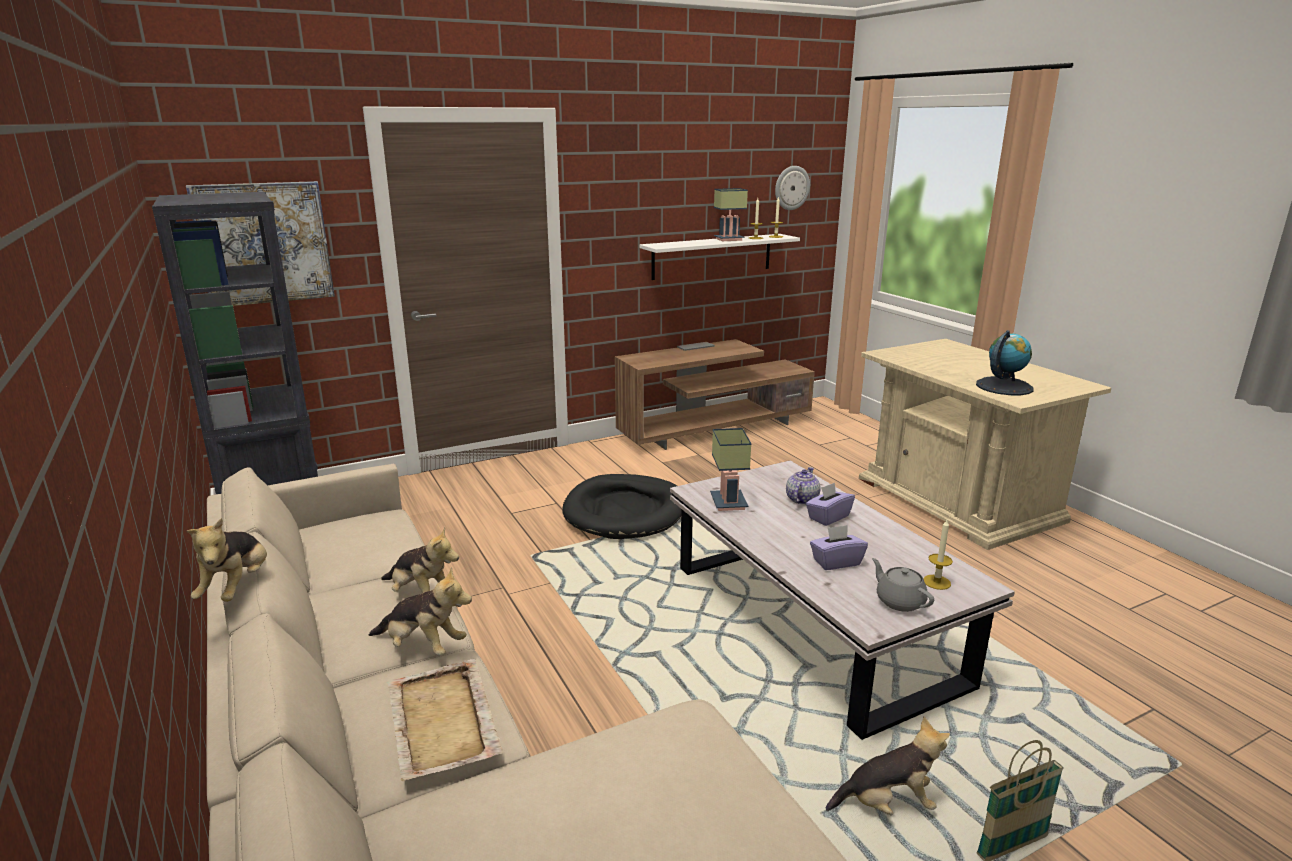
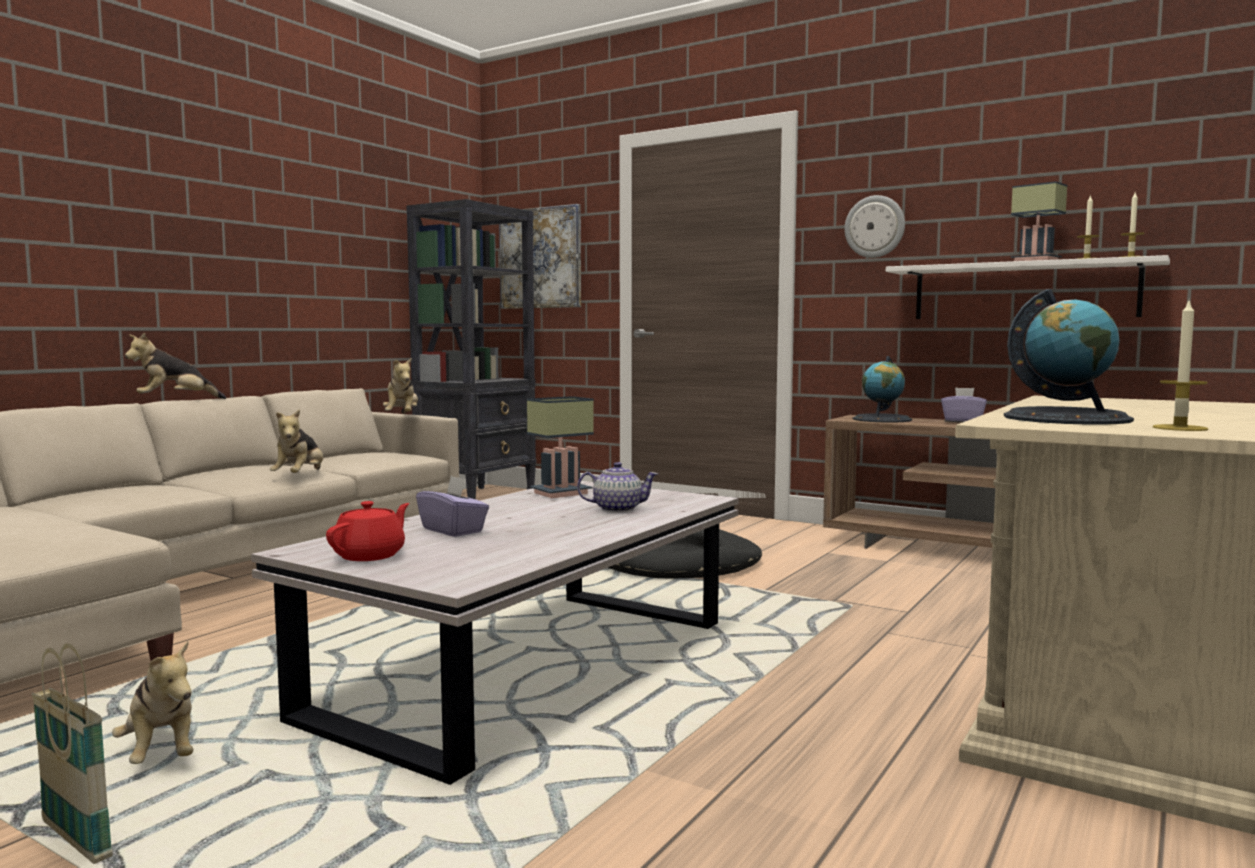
camera: 60 degrees right, 15 degrees down
plush toy [369,567,472,655] -> plush toy moved to [383,358,418,414]
beige tray [386,659,503,781] -> none
wall clock [775,166,810,210] -> wall clock moved to [844,195,905,258]
purple tissue box [806,482,855,526] -> purple tissue box moved to [941,387,987,421]
grey teapot [872,558,934,612] -> red teapot [326,501,410,561]
candle [923,520,953,590] -> candle moved to [1153,298,1208,431]
none -> globe [853,356,912,422]

